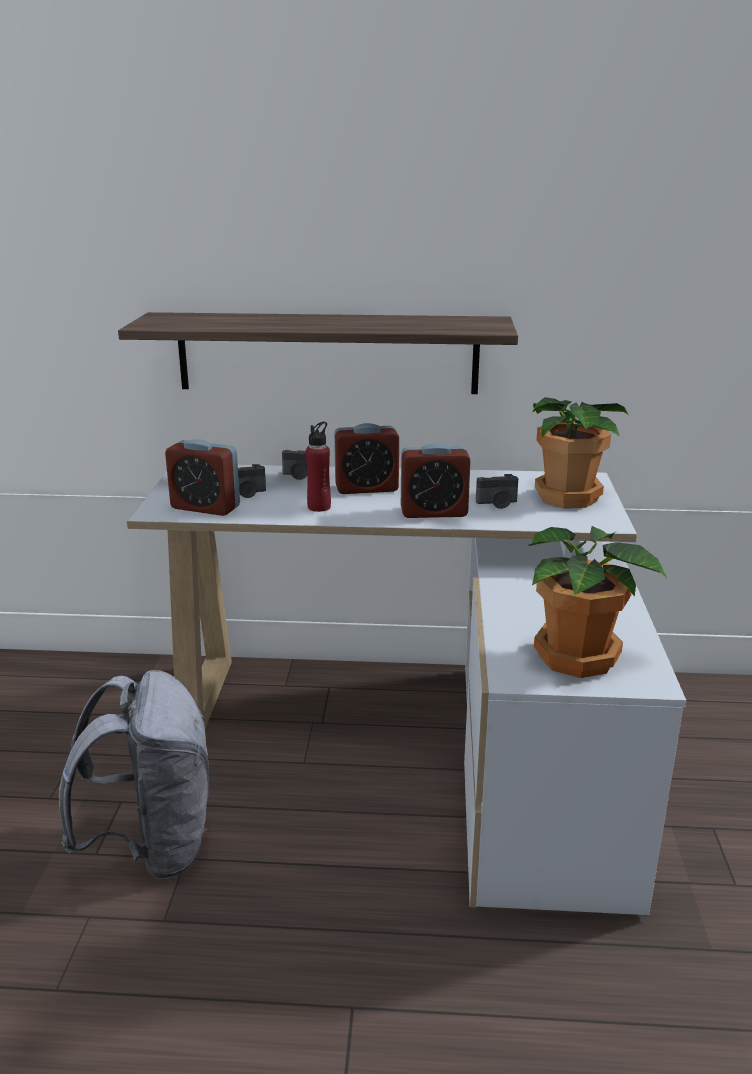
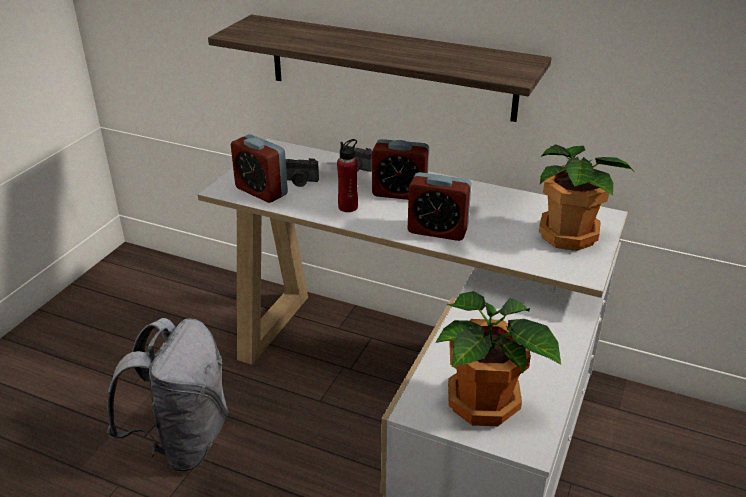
camera: 20 degrees right, 10 degrees up
camera [476,474,518,509] -> none

